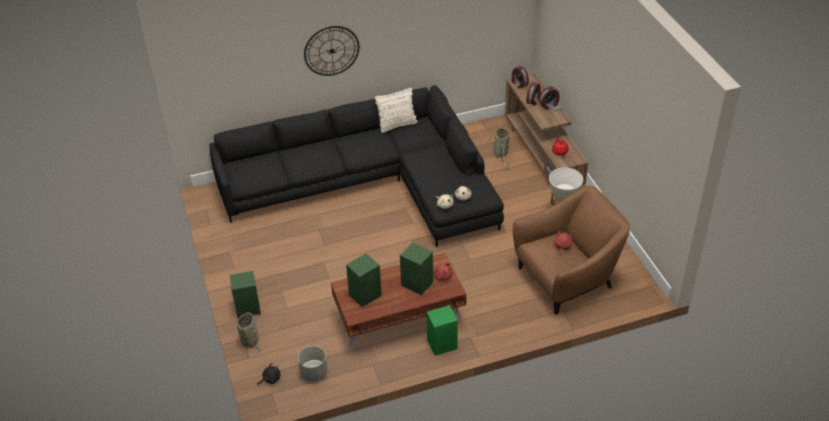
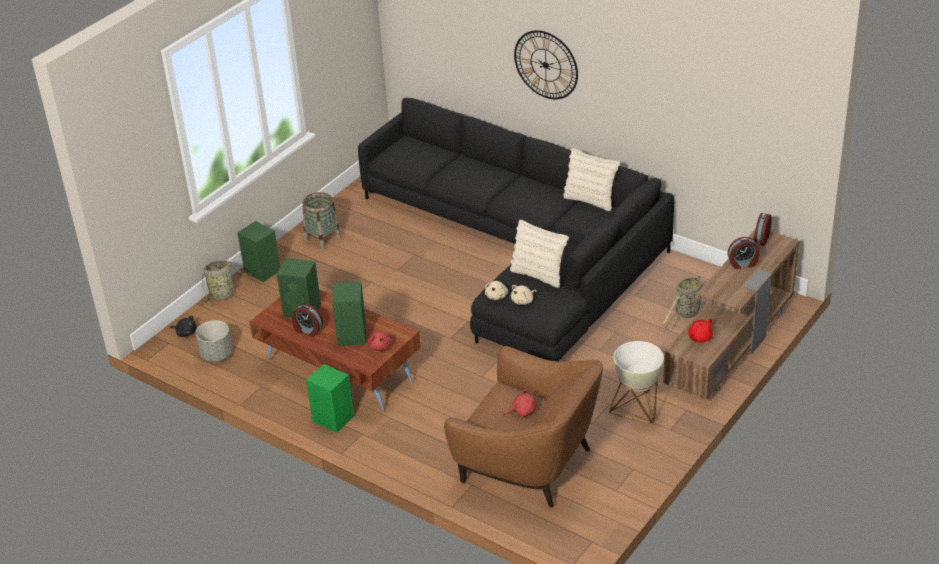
camera: 55 degrees right, 5 degrees down
alarm clock [539,86,559,109] -> alarm clock moved to [292,303,323,337]
none -> basket [303,192,341,250]
none -> beige pillow [510,220,569,288]

